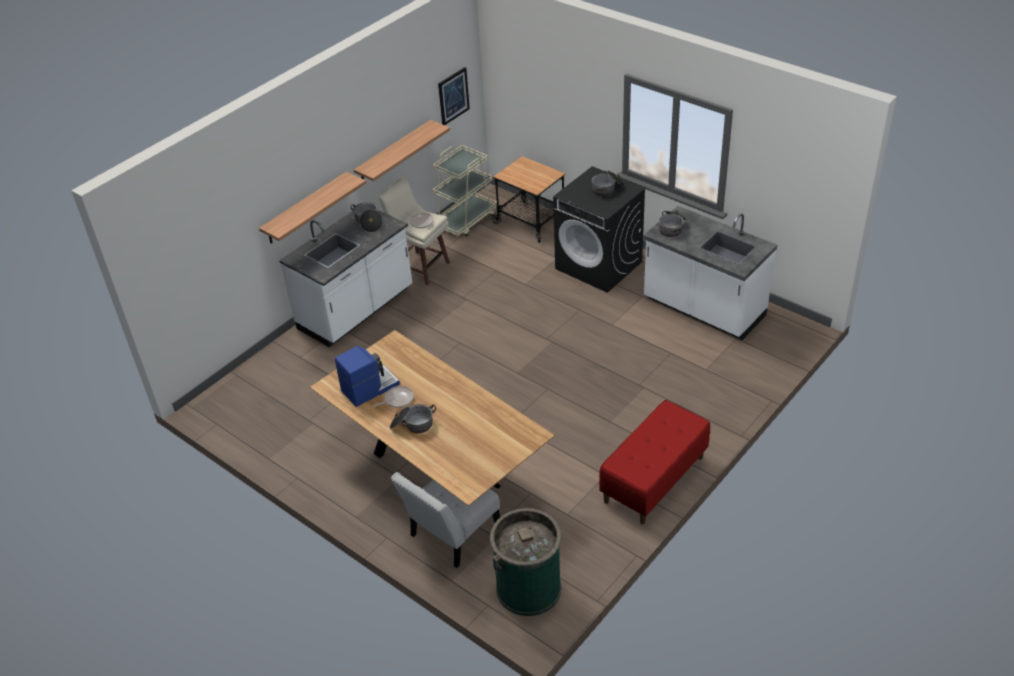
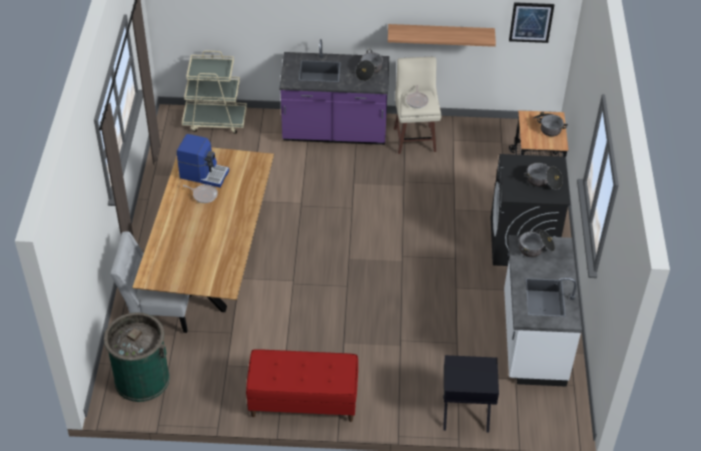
camera: 50 degrees right, 5 degrees up
shelf [259,172,366,243] -> none
white counter [279,210,412,347] -> purple counter [279,39,389,145]
cooking pot [390,404,436,433] -> cooking pot moved to [532,112,568,137]
beige cart [433,145,497,236] -> beige cart moved to [182,51,247,134]
none -> black nightstand [443,355,499,433]

